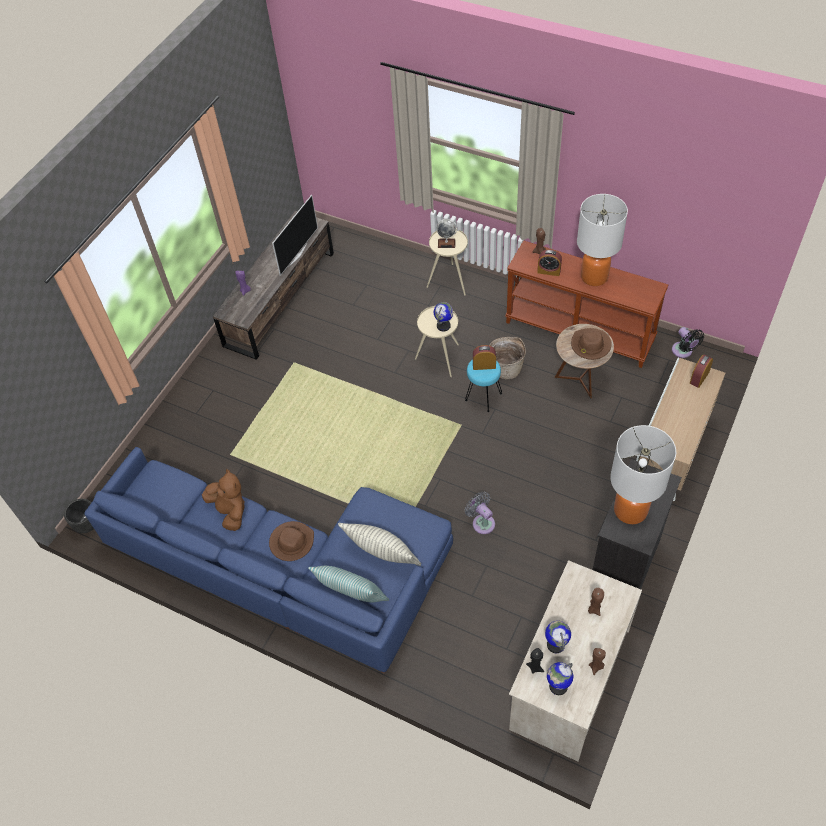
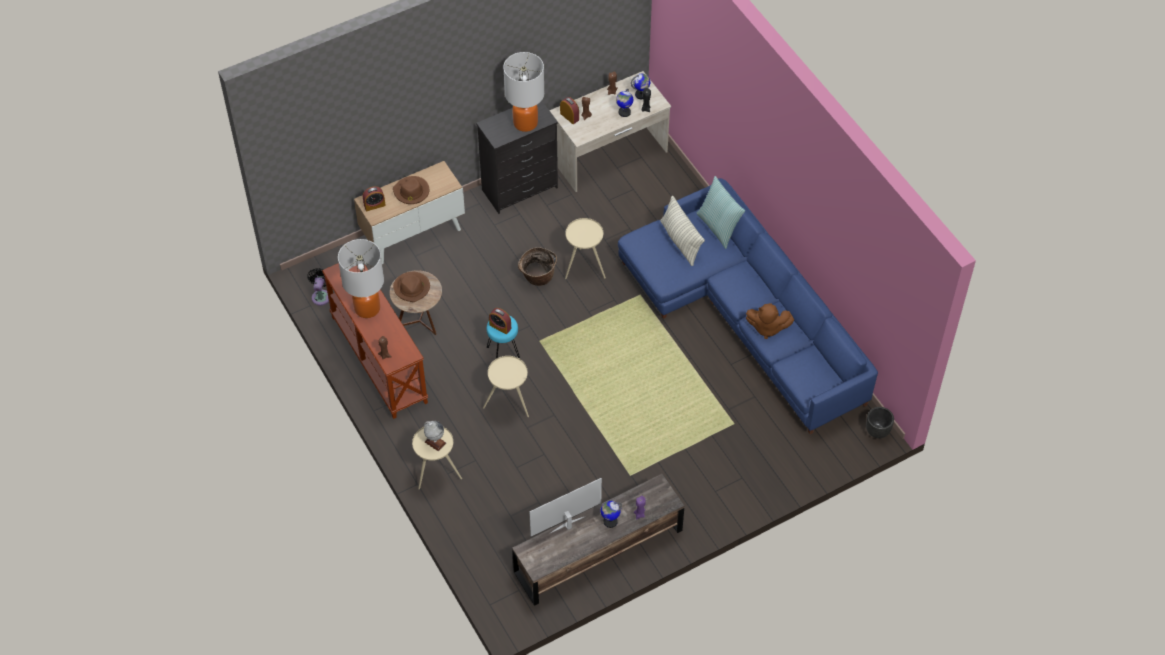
camera: 150 degrees left, 0 degrees up
brown plush toy [202,469,245,531] -> brown plush toy turned 75 degrees counterclockwise [746,303,794,339]
brown hat [269,521,314,561] -> brown hat moved to [393,176,429,204]
globe [434,302,453,331] -> globe moved to [601,501,622,528]
grey fan [464,492,495,534] -> beige side table [565,218,606,279]
basket [489,337,526,380] -> basket moved to [518,247,557,286]
alarm clock [537,249,562,276] -> alarm clock moved to [560,97,579,124]

